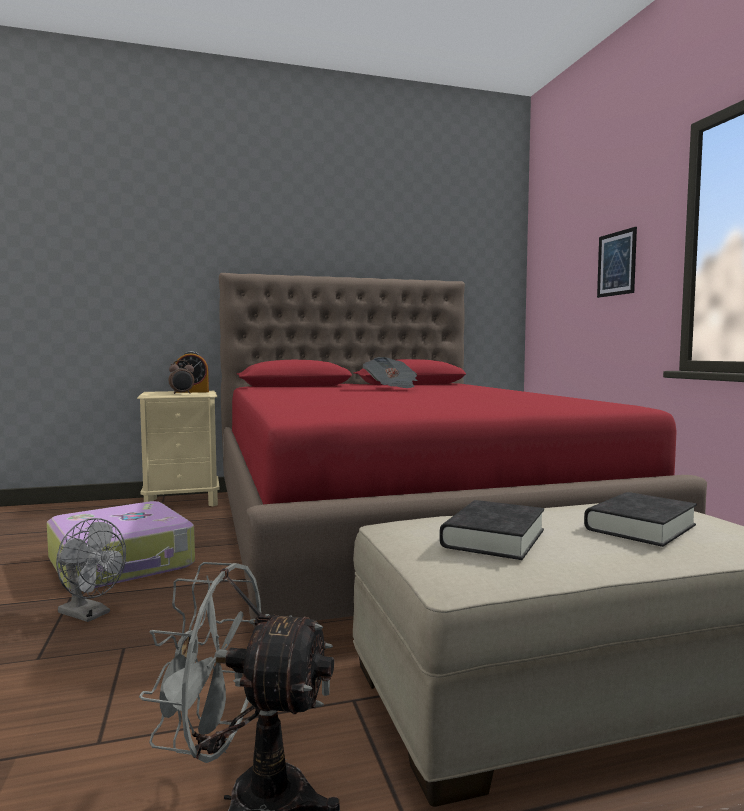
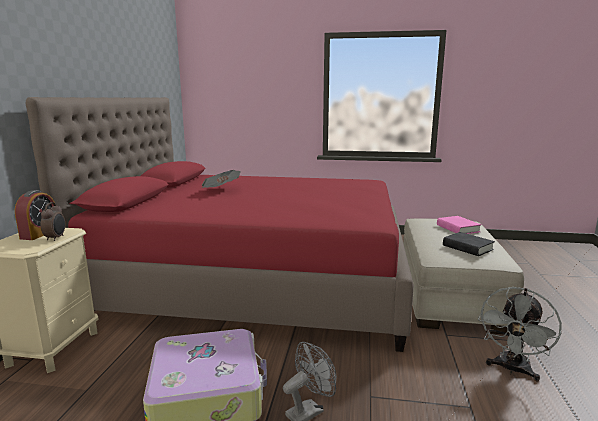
camera: 65 degrees left, 10 degrees up
black book [584,492,697,547] -> pink book [437,216,481,234]
picture [597,227,637,298] -> none

